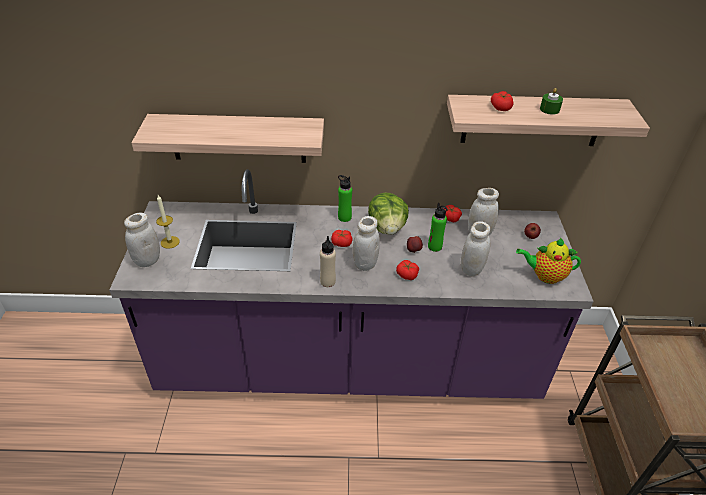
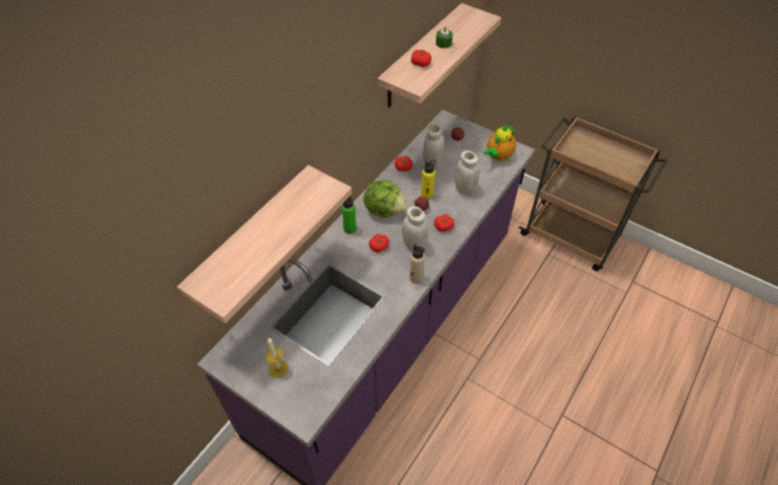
camera: 55 degrees left, 10 degrees up
white jar [124,213,160,267] -> none
green bottle [428,203,448,252] -> yellow bottle [421,160,437,199]

